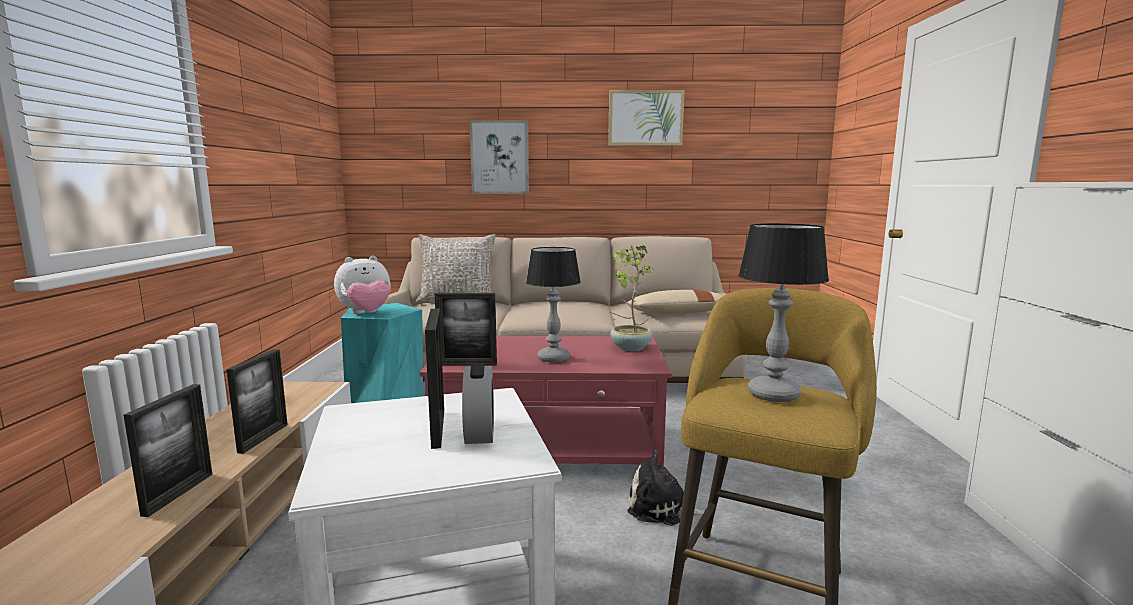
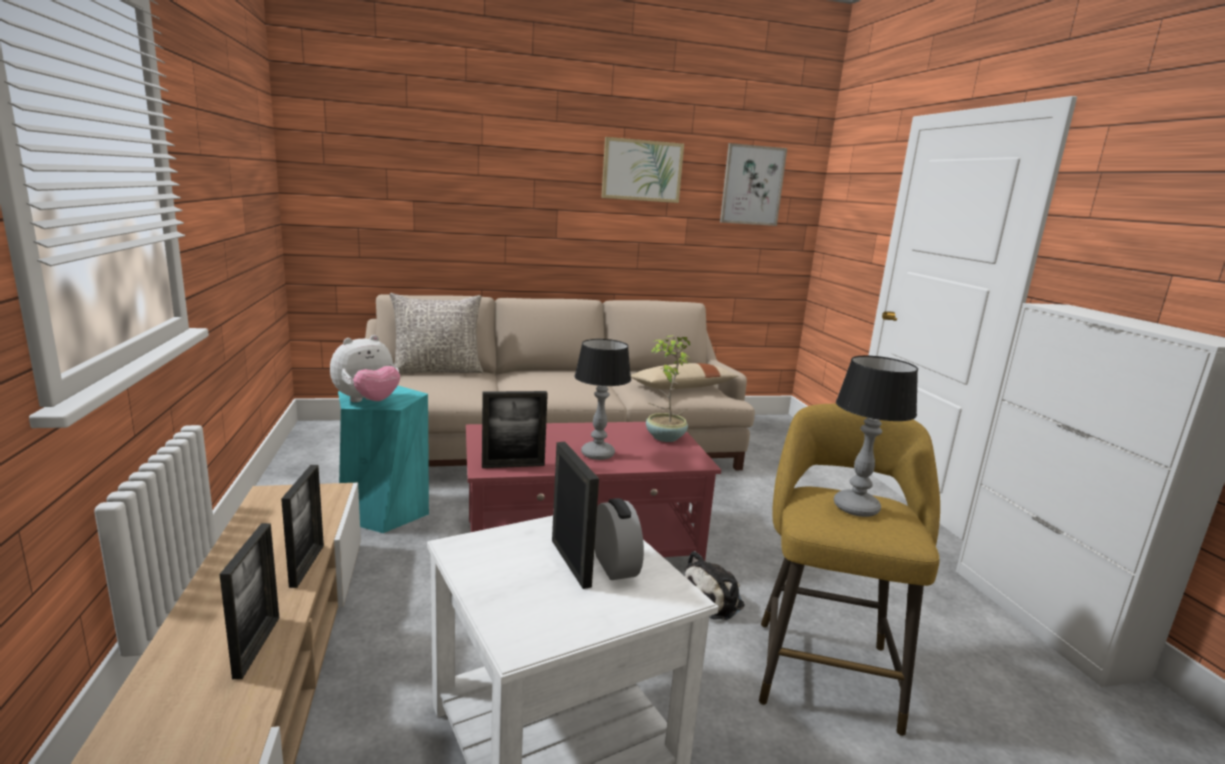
camera: 15 degrees left, 5 degrees up
picture [469,120,529,194] -> picture moved to [720,143,787,226]
plush toy [627,450,705,526] -> plush toy turned 45 degrees counterclockwise [685,551,745,620]

